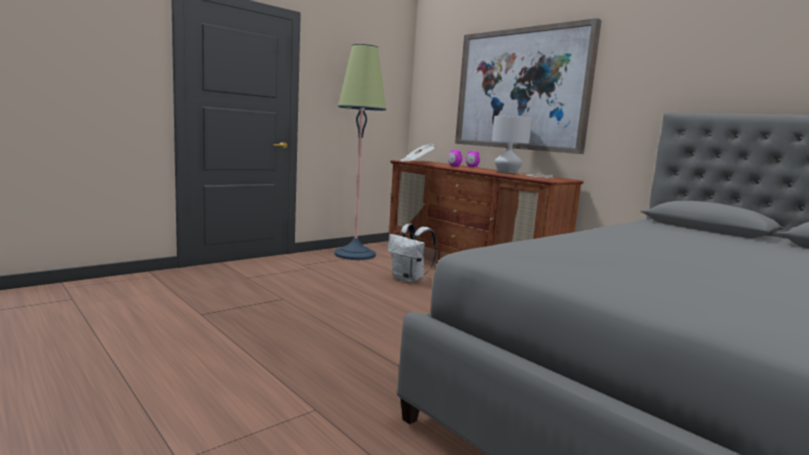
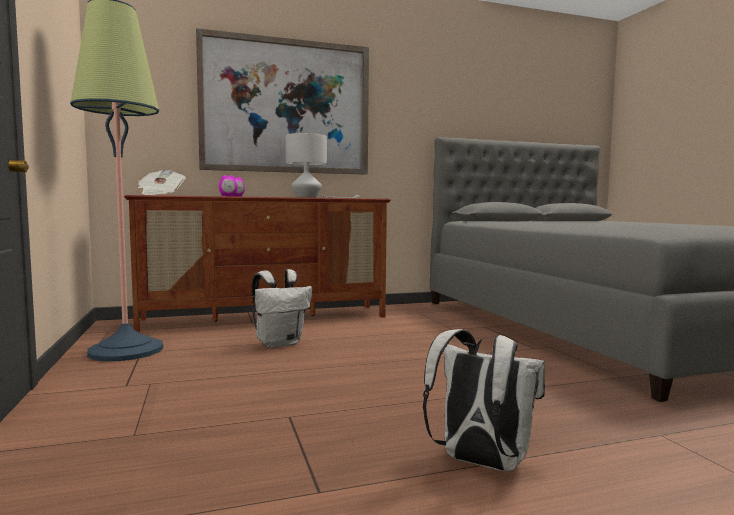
camera: 65 degrees left, 5 degrees down
none -> white backpack [423,329,545,471]

